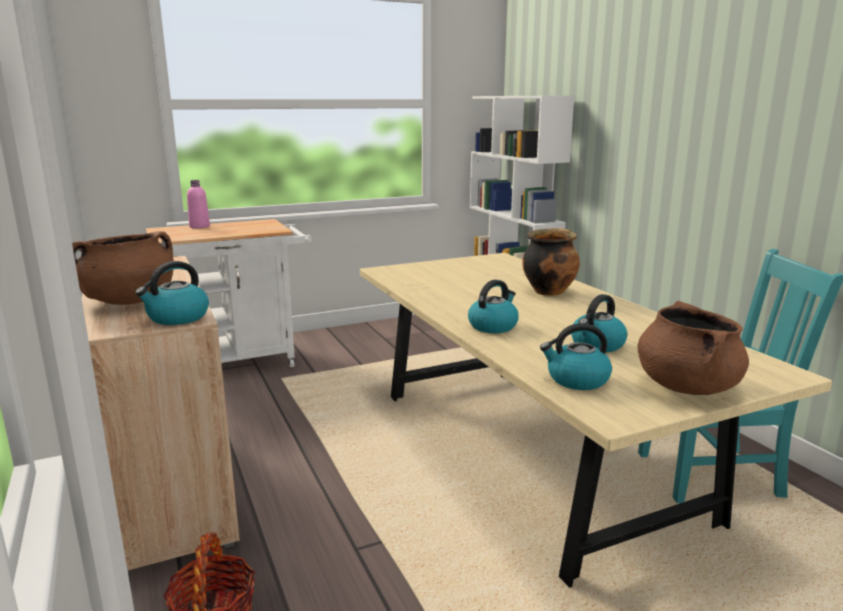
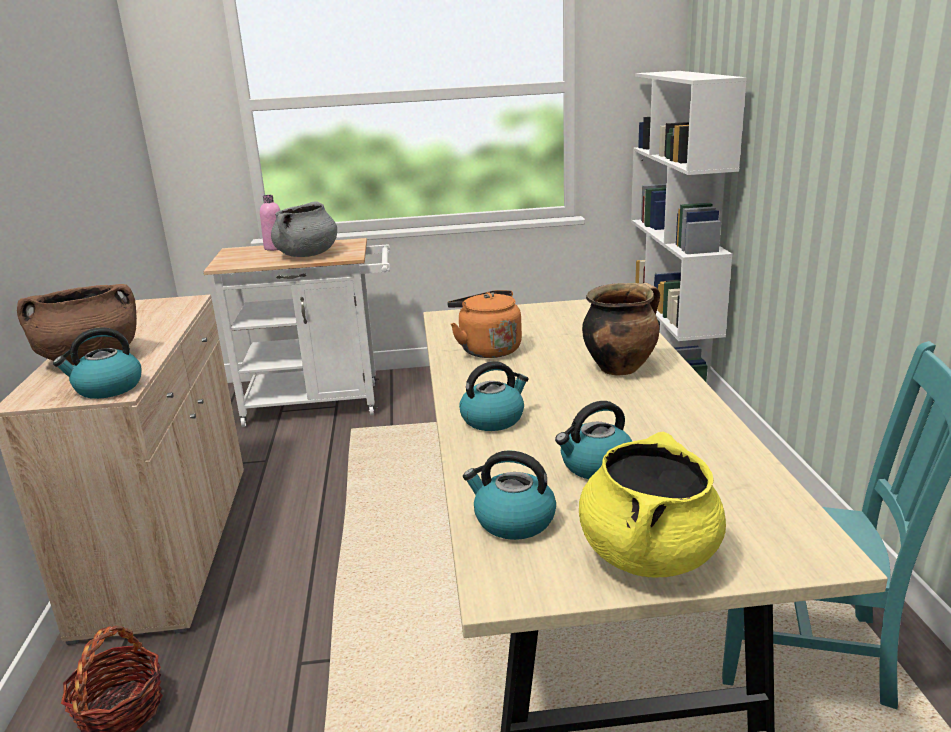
camera: 20 degrees right, 5 degrees up
brown cooking pot [638,301,749,395] -> yellow cooking pot [579,432,726,577]
none -> grey cooking pot [271,201,337,257]
none -> orange kettle [447,290,522,358]

